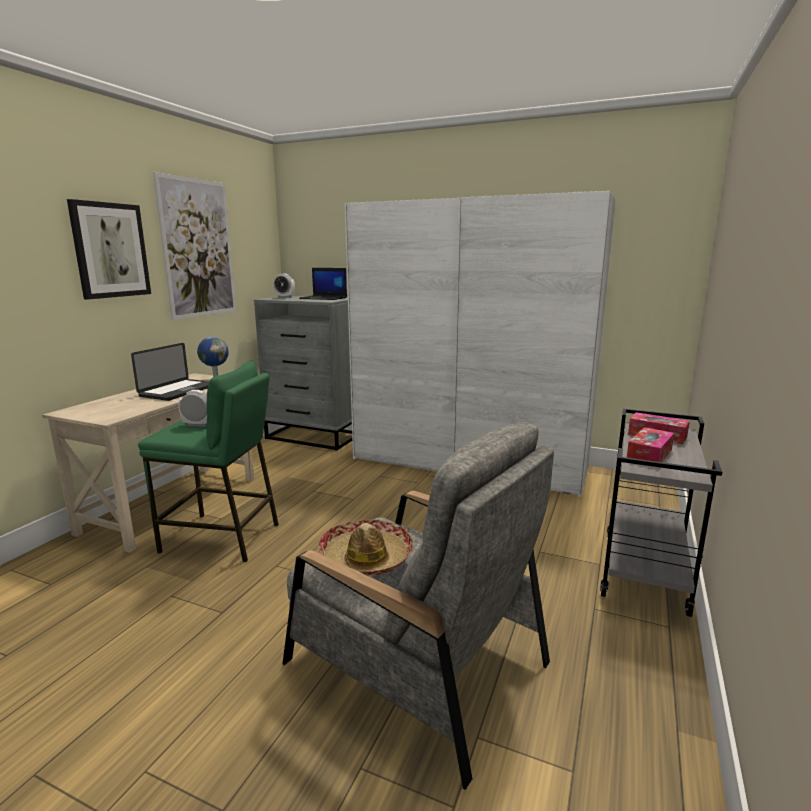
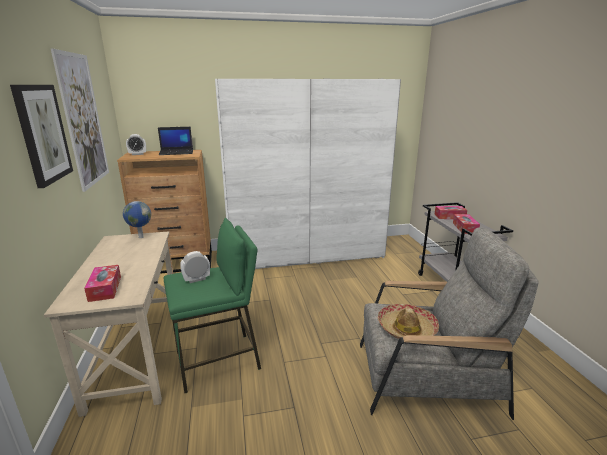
camera: 35 degrees left, 5 degrees up
laptop [131,343,209,401] -> none
grey dresser [254,296,352,451] -> brown dresser [117,150,212,274]
none -> tissue box [84,265,121,302]

